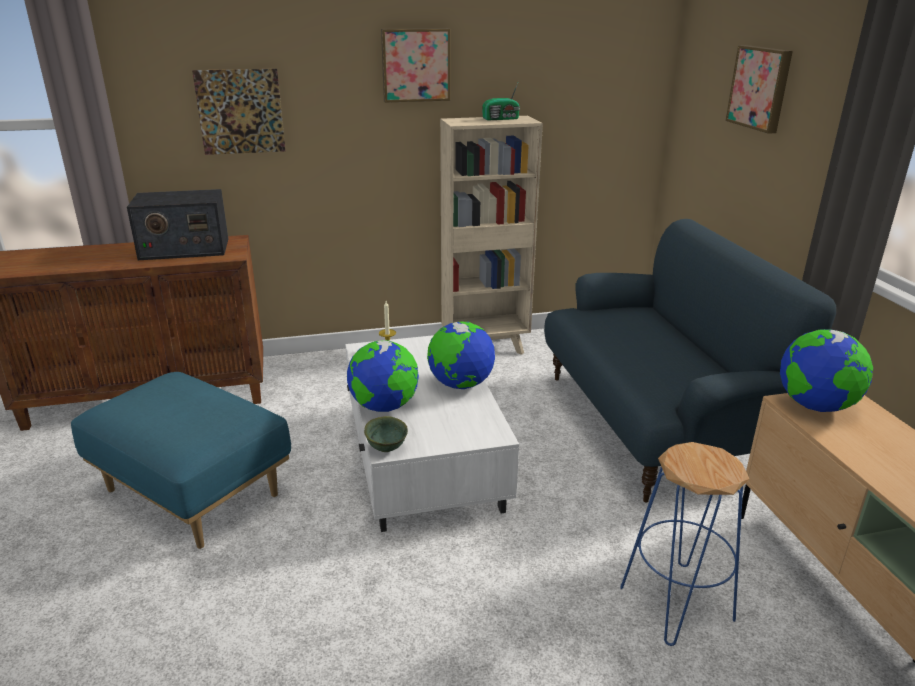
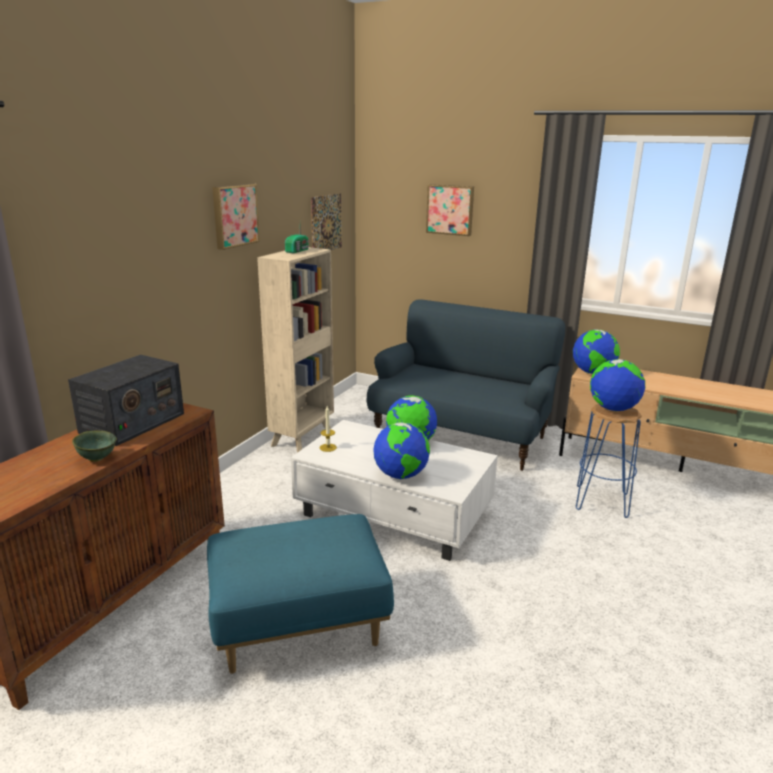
camera: 50 degrees left, 5 degrees down
picture [192,69,285,155] -> picture moved to [311,193,342,250]
green bowl [364,416,408,452] -> green bowl moved to [72,431,117,462]
none -> globe [590,359,645,411]

